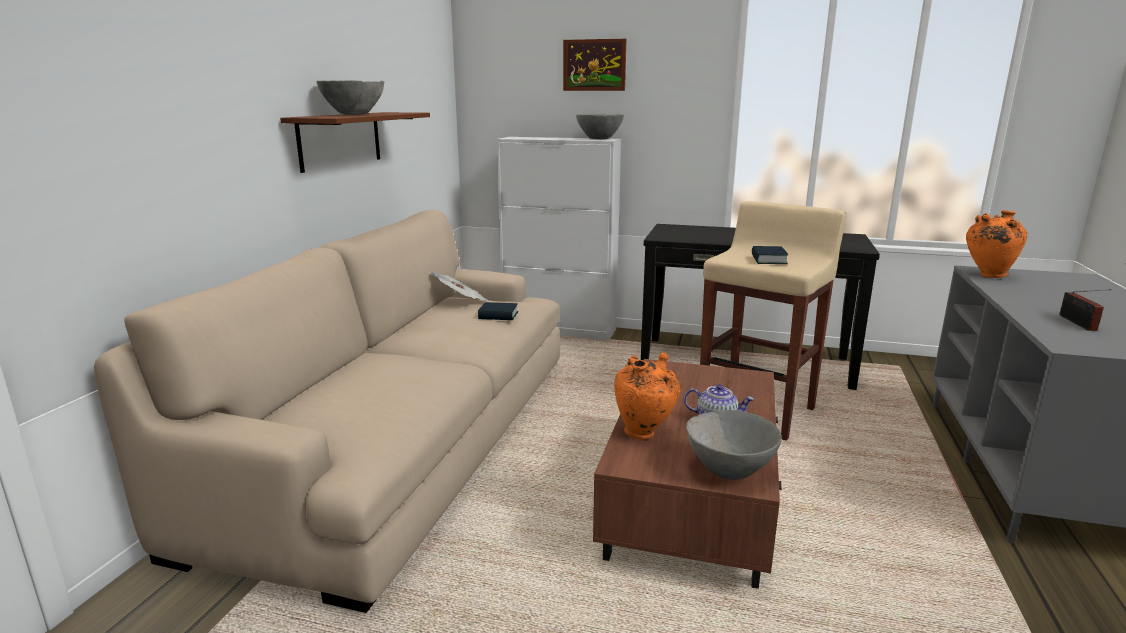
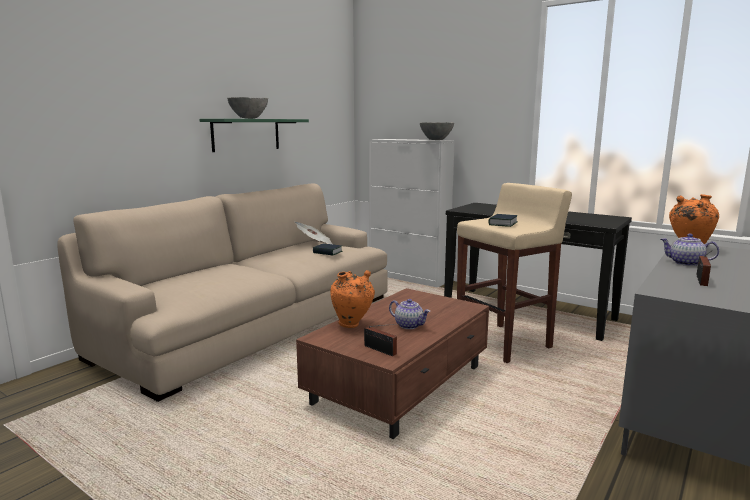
camera: 20 degrees right, 5 degrees down
brown shelf [280,112,430,173] -> green shelf [199,119,309,152]
picture [563,39,627,91] -> none
grey bowl [686,410,782,480] -> radio [364,324,397,356]
none -> teapot [661,233,719,266]

